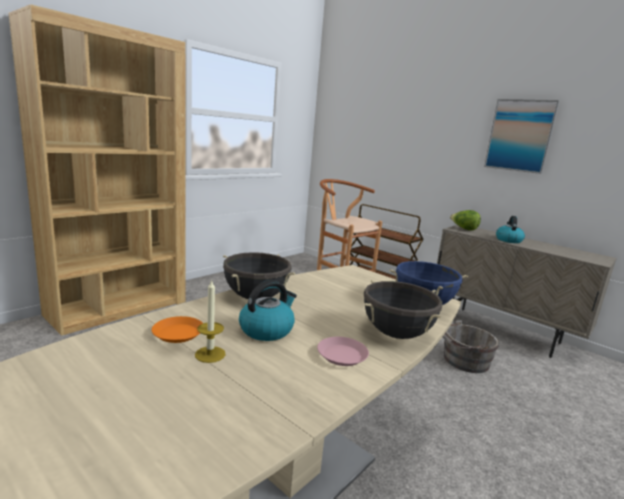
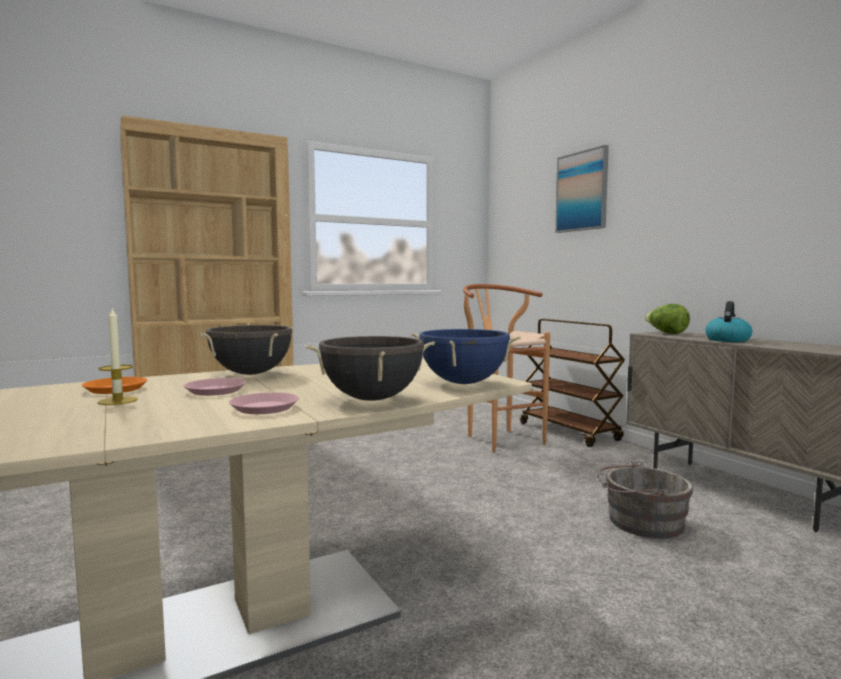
camera: 20 degrees right, 10 degrees down
kettle [239,280,297,341] -> pink plate [184,378,246,396]
picture [484,99,560,174] -> picture moved to [555,145,609,233]

